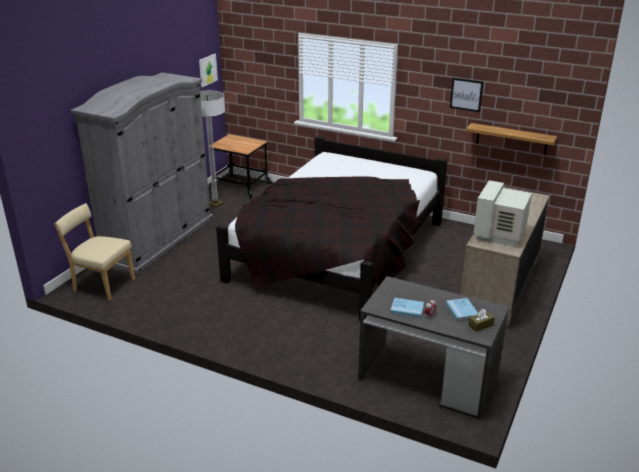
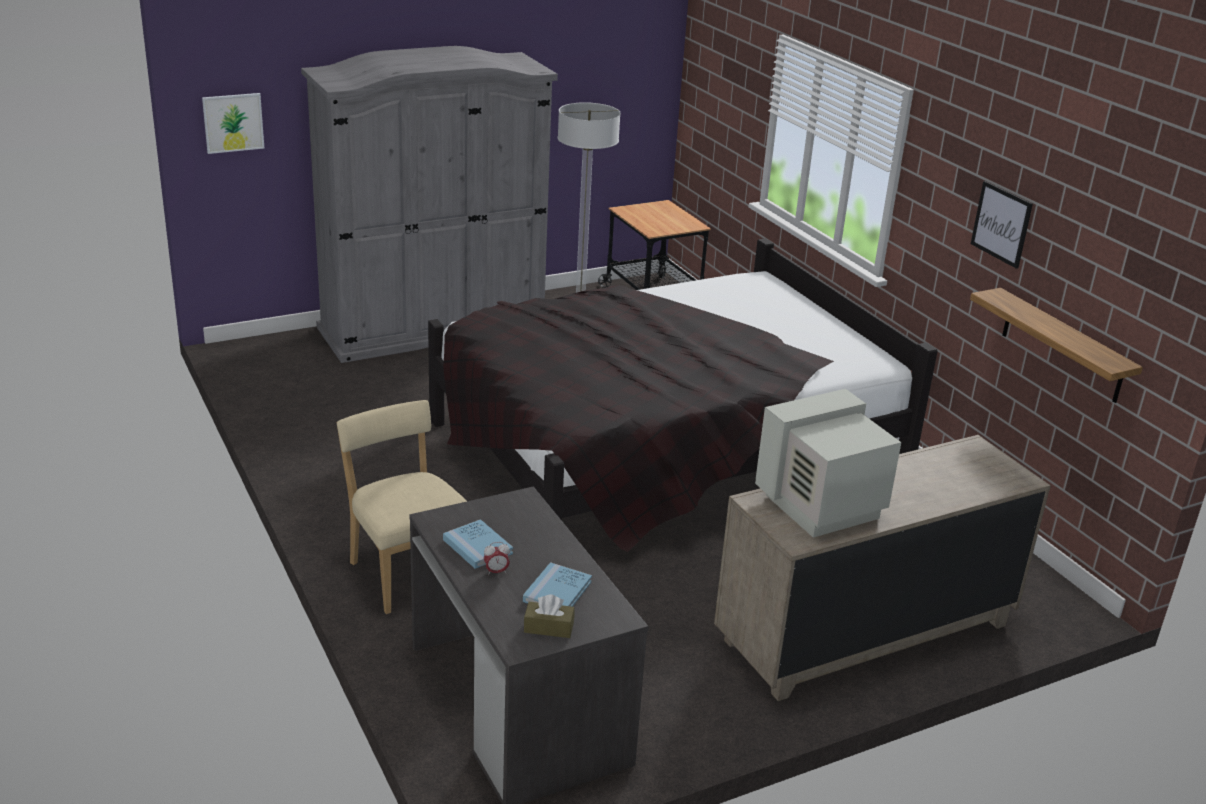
camera: 35 degrees right, 0 degrees up
beige chair [54,203,135,301] -> beige chair moved to [336,400,467,614]
picture [199,54,218,87] -> picture moved to [202,93,264,154]

